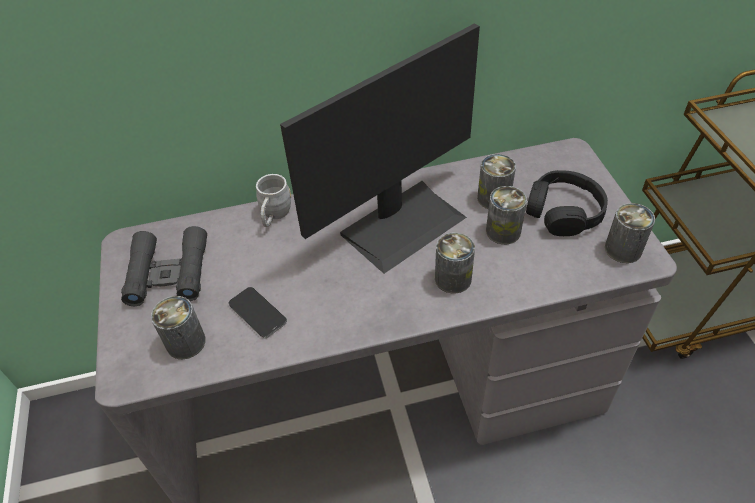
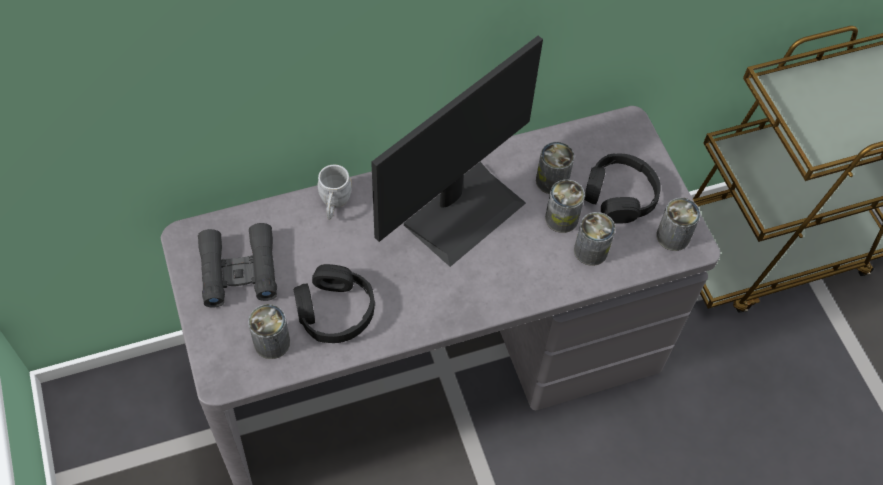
camera: 10 degrees left, 10 degrees up
phone [229,287,287,338] -> black headphones [294,264,375,343]
can [435,232,475,294] -> can moved to [574,212,616,266]

